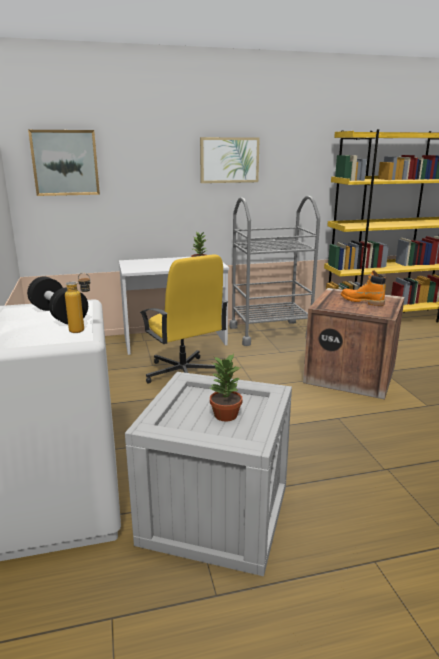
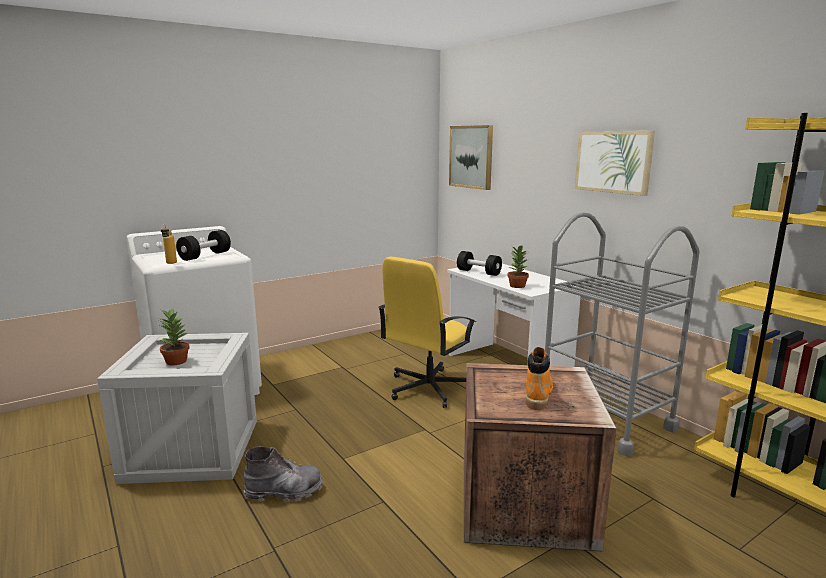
camera: 70 degrees right, 5 degrees down
none -> grey boot [244,446,323,502]
none -> black dumbbell [457,251,502,276]

